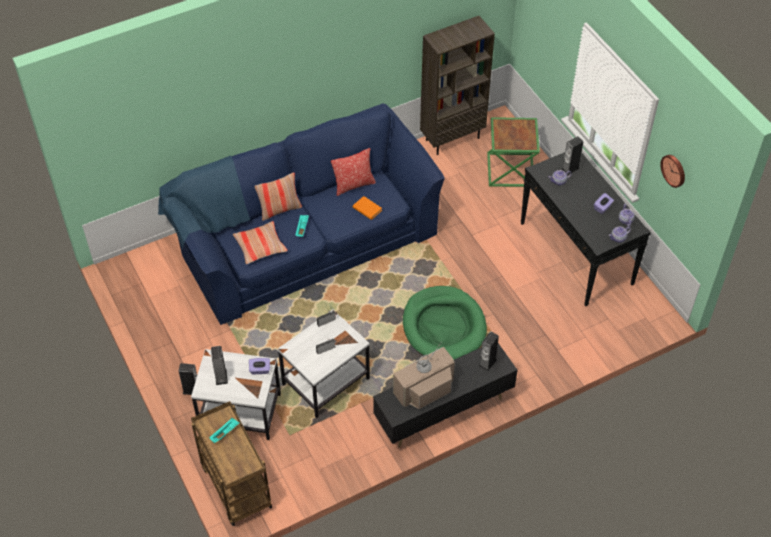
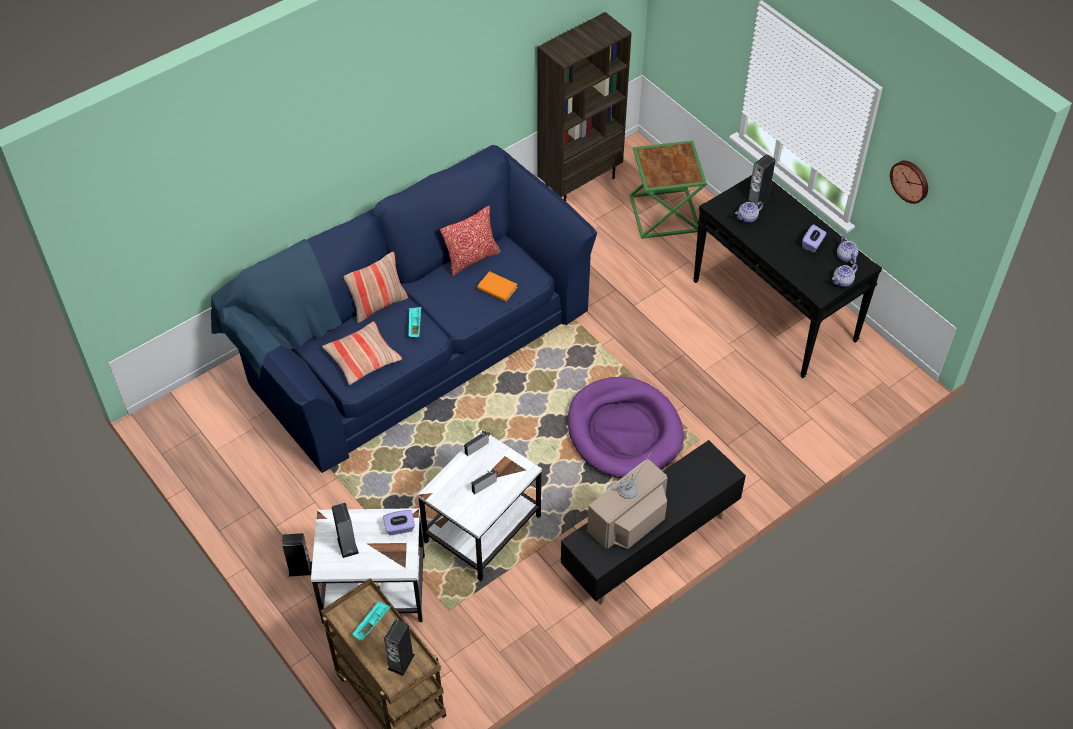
camera: 10 degrees left, 0 degrees up
green dog bed [403,286,487,360] -> purple dog bed [568,377,684,478]
speaker [479,331,499,371] -> speaker moved to [384,619,415,676]

